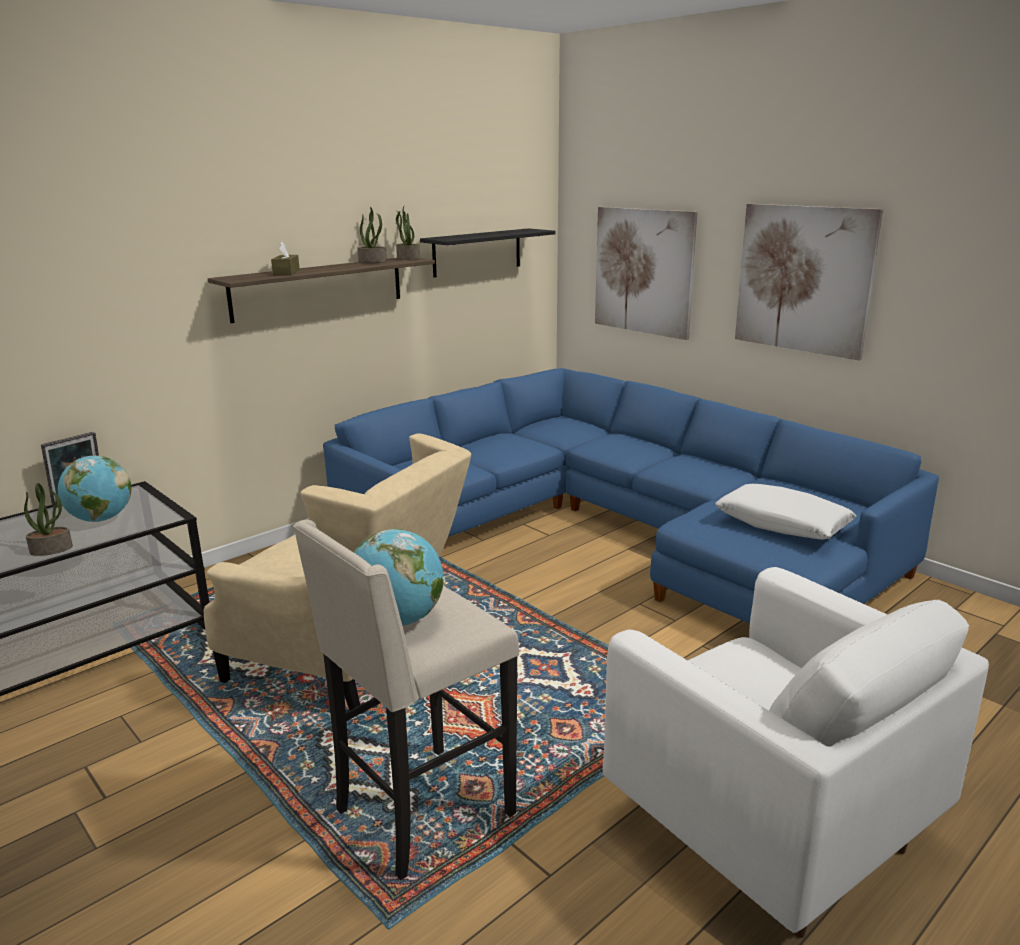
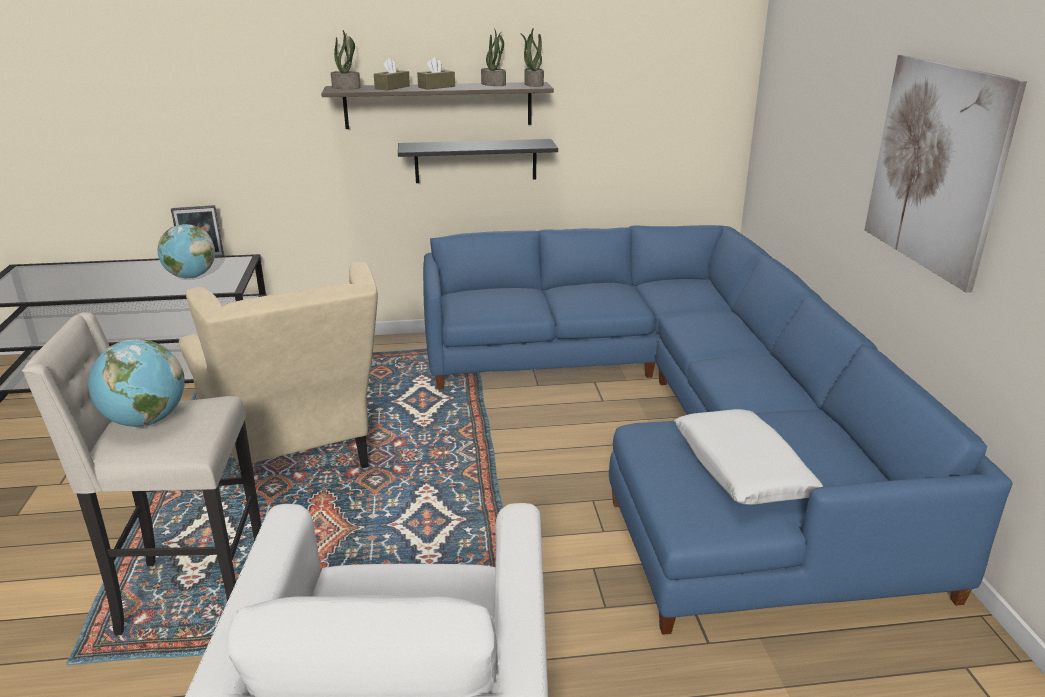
camera: 35 degrees right, 5 degrees up
potted plant [24,483,73,556] -> potted plant moved to [331,30,361,89]
black shelf [420,228,556,277] -> black shelf moved to [398,139,558,183]
picture [595,207,698,340] -> none
none -> brown tissue box [417,57,455,90]

